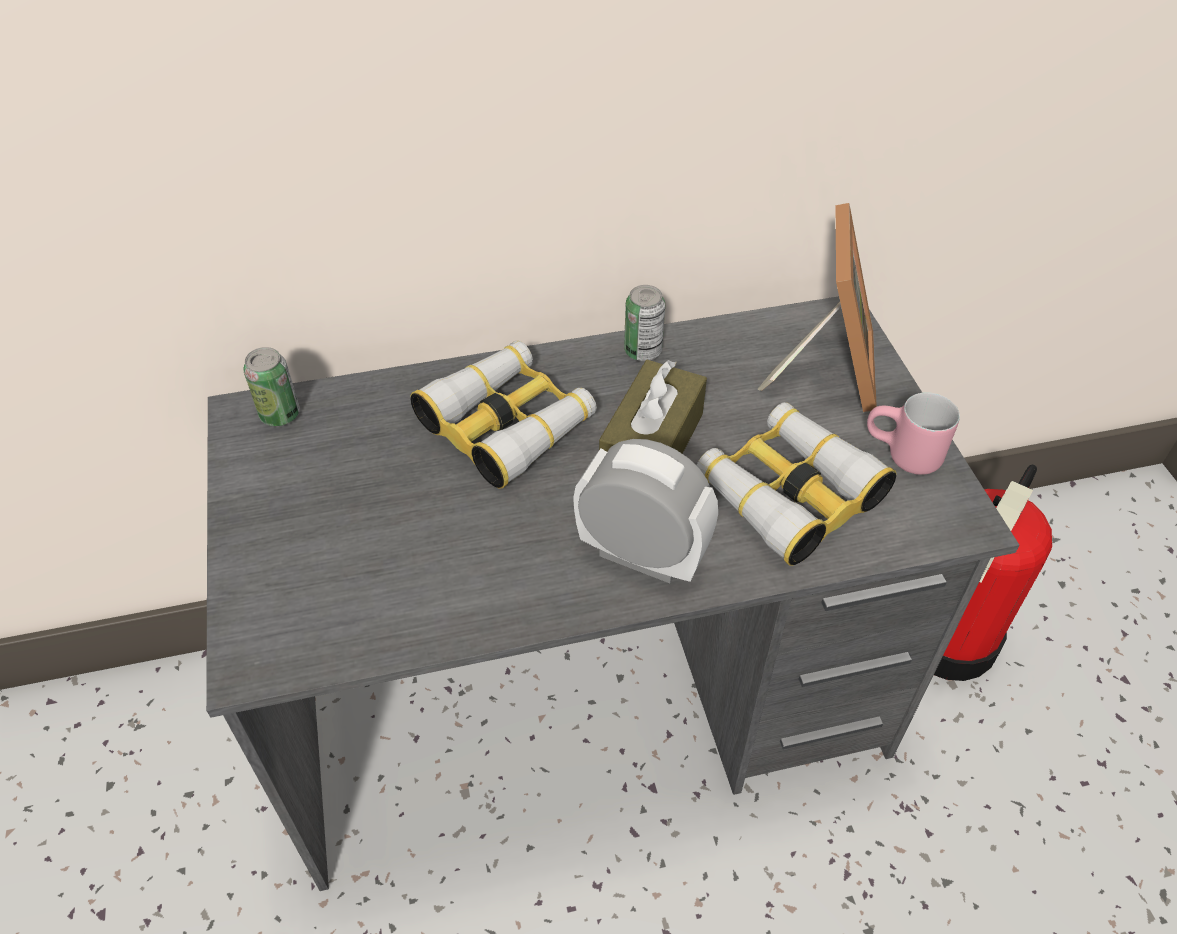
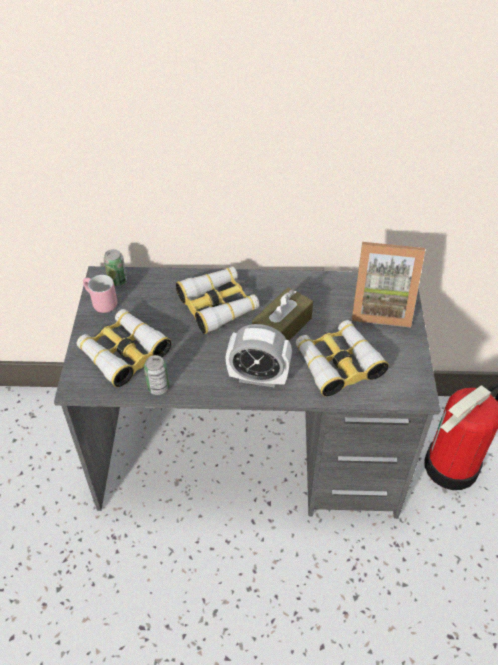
camera: 15 degrees right, 0 degrees up
alarm clock [573,439,718,583] -> alarm clock turned 150 degrees clockwise [225,324,292,388]
can [624,285,665,361] -> can moved to [144,355,169,395]
picture frame [757,203,877,412] -> picture frame turned 75 degrees clockwise [352,242,425,327]
pink mug [867,392,960,475] -> pink mug moved to [83,275,117,313]
none -> binoculars [77,309,171,387]

